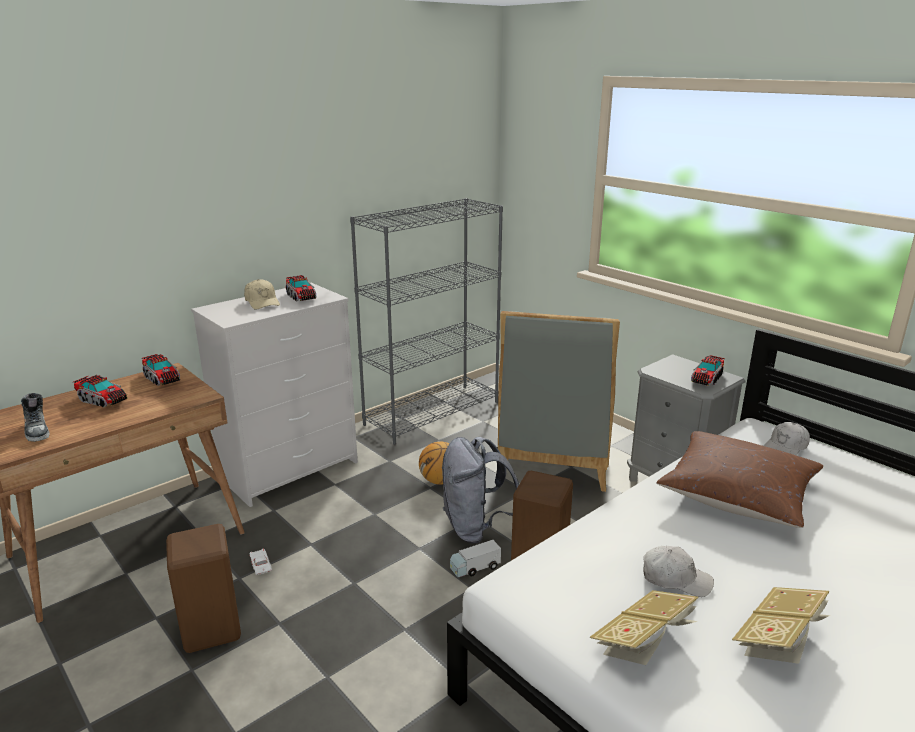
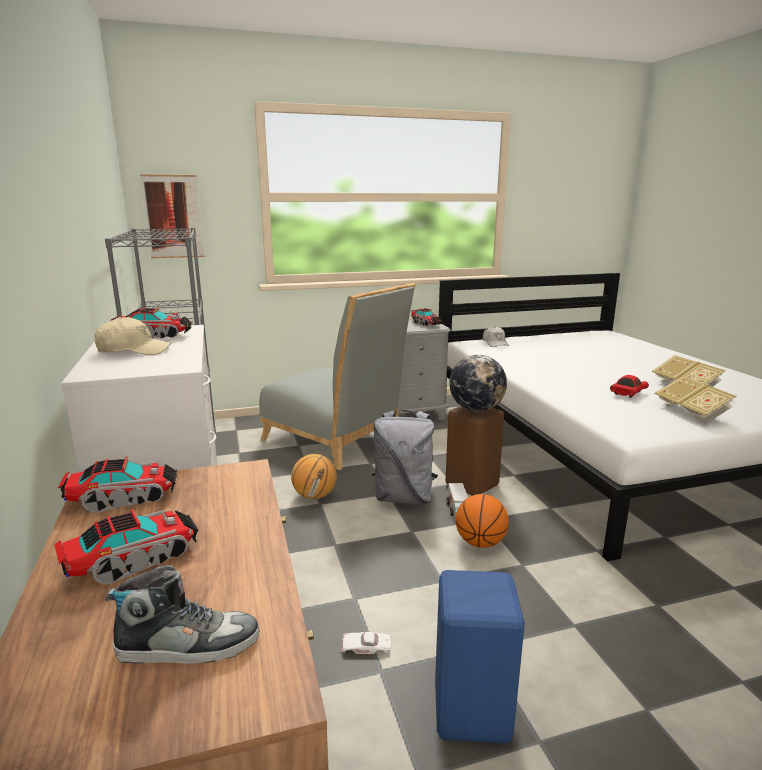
camera: 65 degrees left, 5 degrees down
brown stool [166,524,241,653] -> blue stool [435,570,525,743]
white cap [643,546,714,597] -> red toy car [610,375,649,398]
brown pillow [656,431,823,528] -> none
none -> picture [140,175,205,258]
none -> globe [449,355,507,412]
none -> basketball [456,494,509,548]

